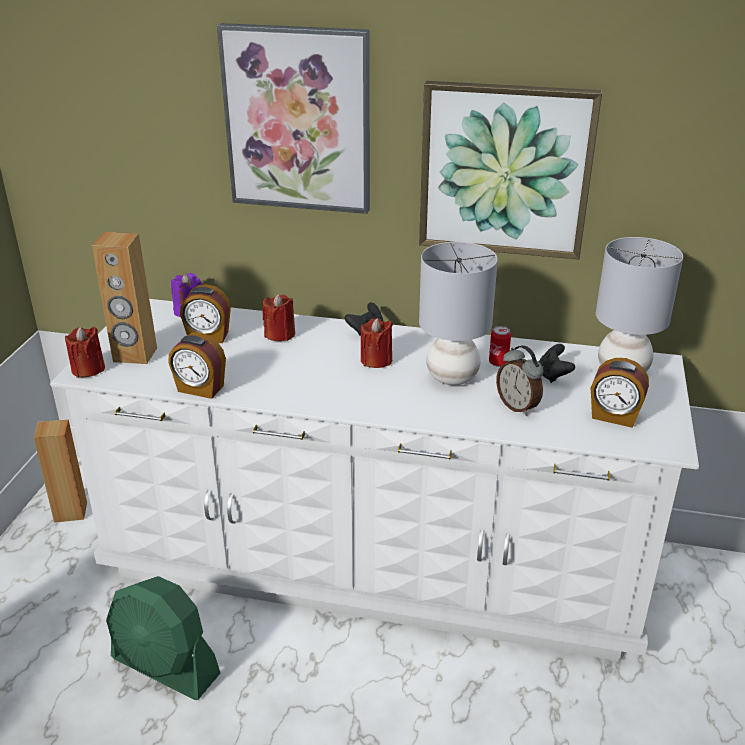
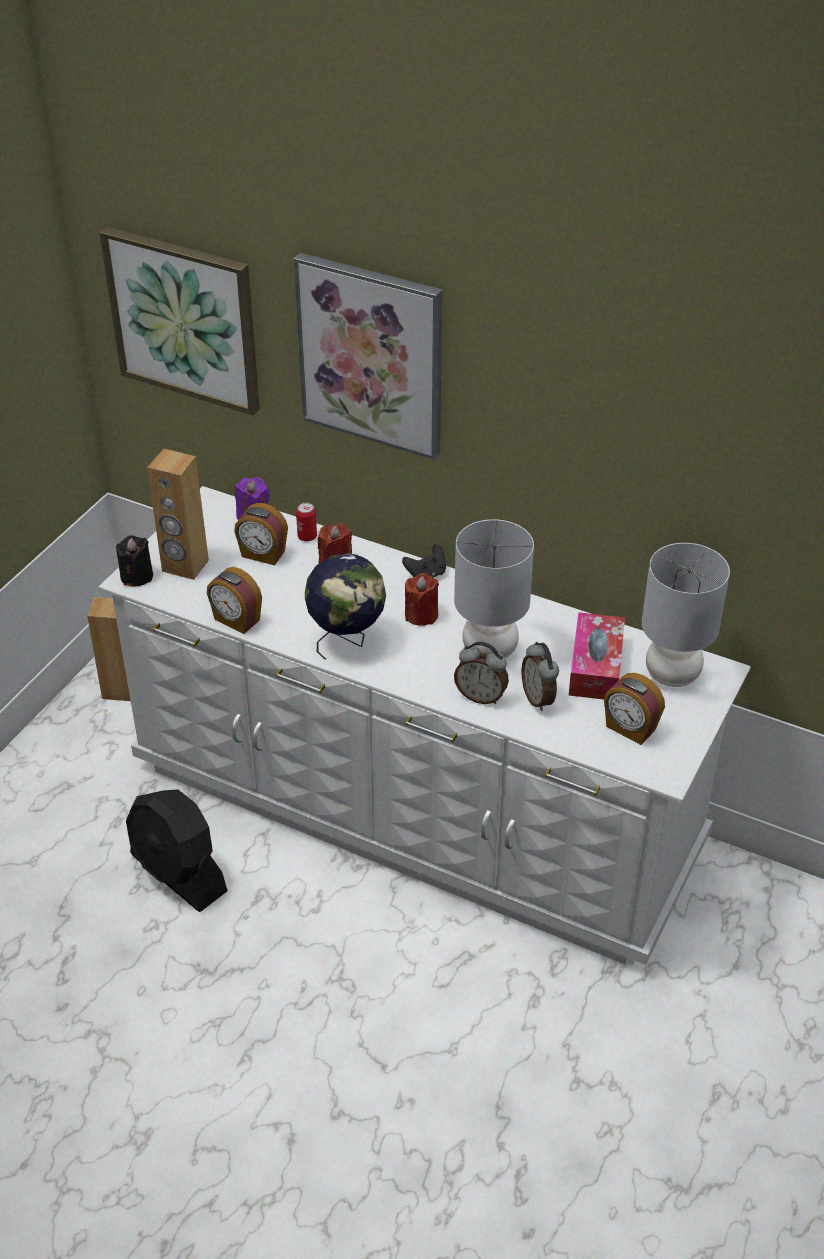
camera: 15 degrees right, 10 degrees up
red candle [65,327,105,378] -> black candle [116,535,153,586]
green fan [106,576,220,700] -> black fan [126,789,228,912]
picture [419,81,602,259] -> picture moved to [100,227,260,415]
can [489,326,511,367] -> can moved to [296,503,317,542]
black game controller [539,344,575,383] -> tissue box [569,612,625,699]
none -> globe [305,553,386,659]
none -> alarm clock [454,642,509,704]

